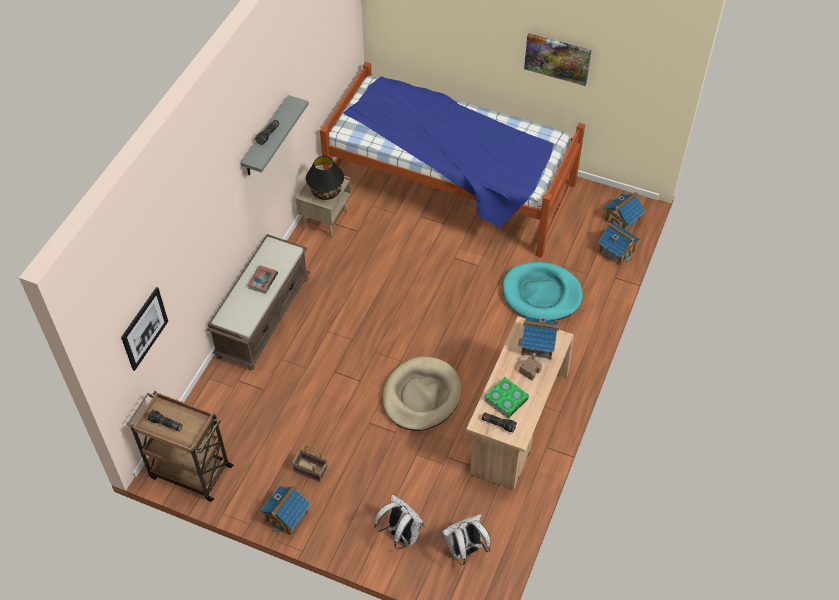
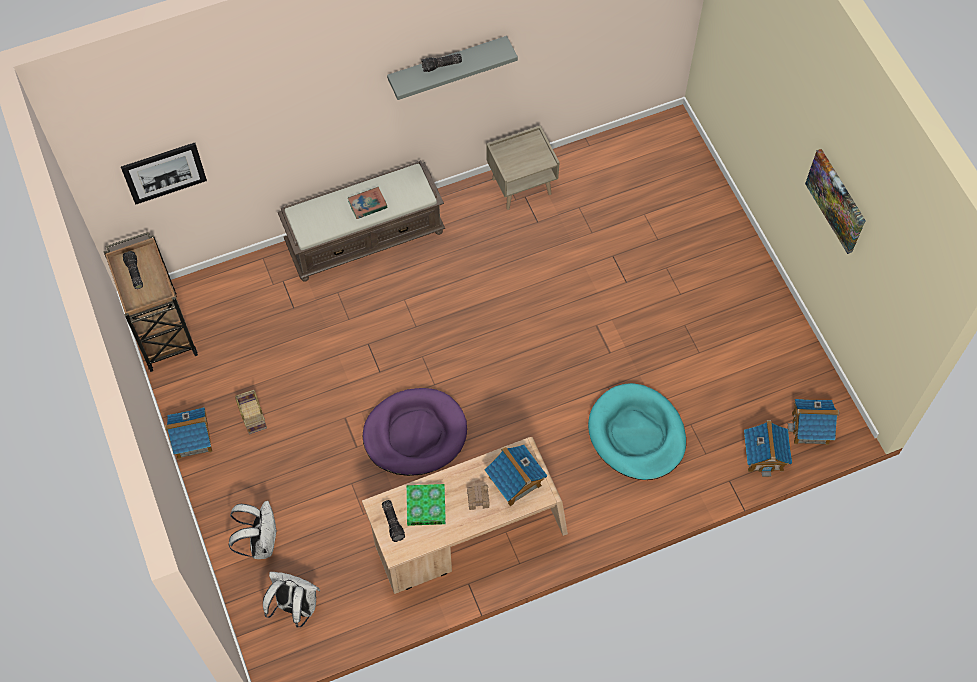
camera: 45 degrees right, 10 degrees up
black table lamp [306,156,344,200] -> none
bed [320,62,585,258] -> none
beige dog bed [383,357,461,431] -> purple dog bed [363,388,467,476]

